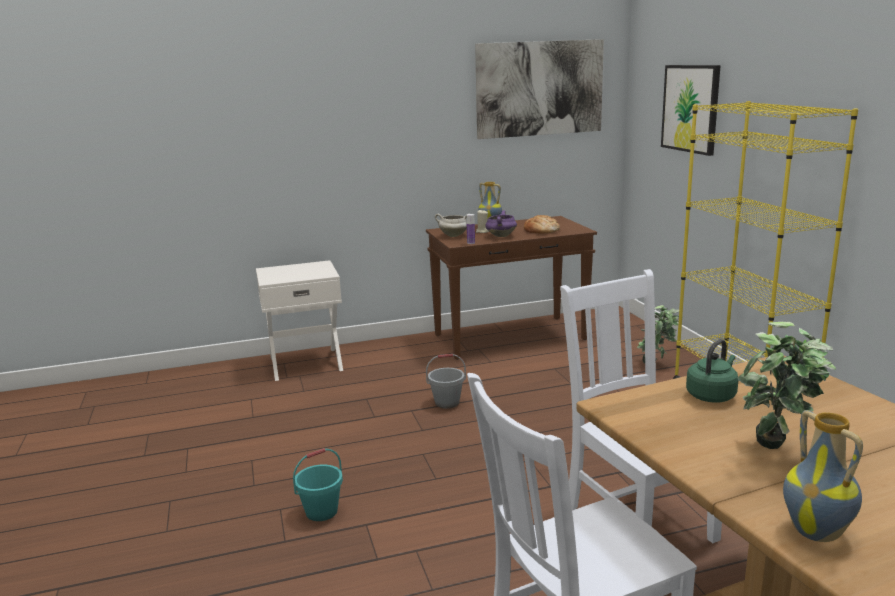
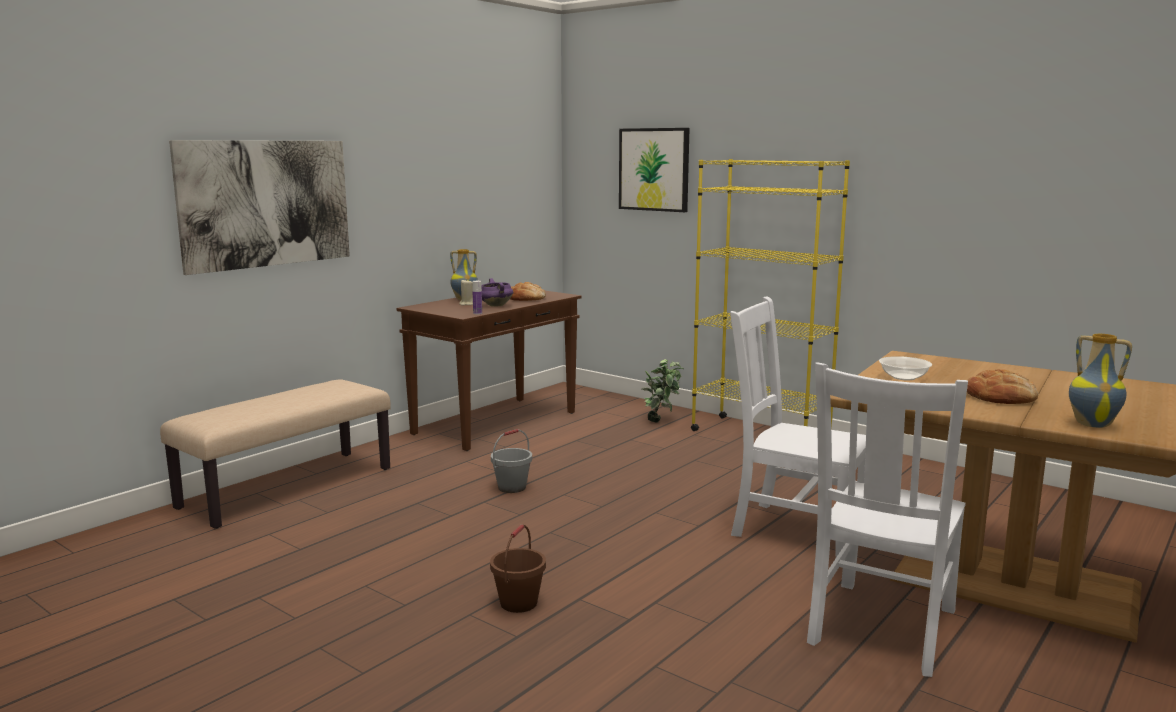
camera: 35 degrees left, 5 degrees down
white nightstand [256,260,343,381] -> beige bench [160,379,391,529]
turquoise bucket [293,448,343,521] -> brown bucket [490,525,546,613]
white cooking pot [435,214,467,237] -> none
picture [475,39,604,139] -> picture moved to [169,140,350,275]
green kettle [686,339,738,403] -> bowl [879,356,932,380]
potted plant [737,322,836,449] -> bread [967,369,1038,404]

